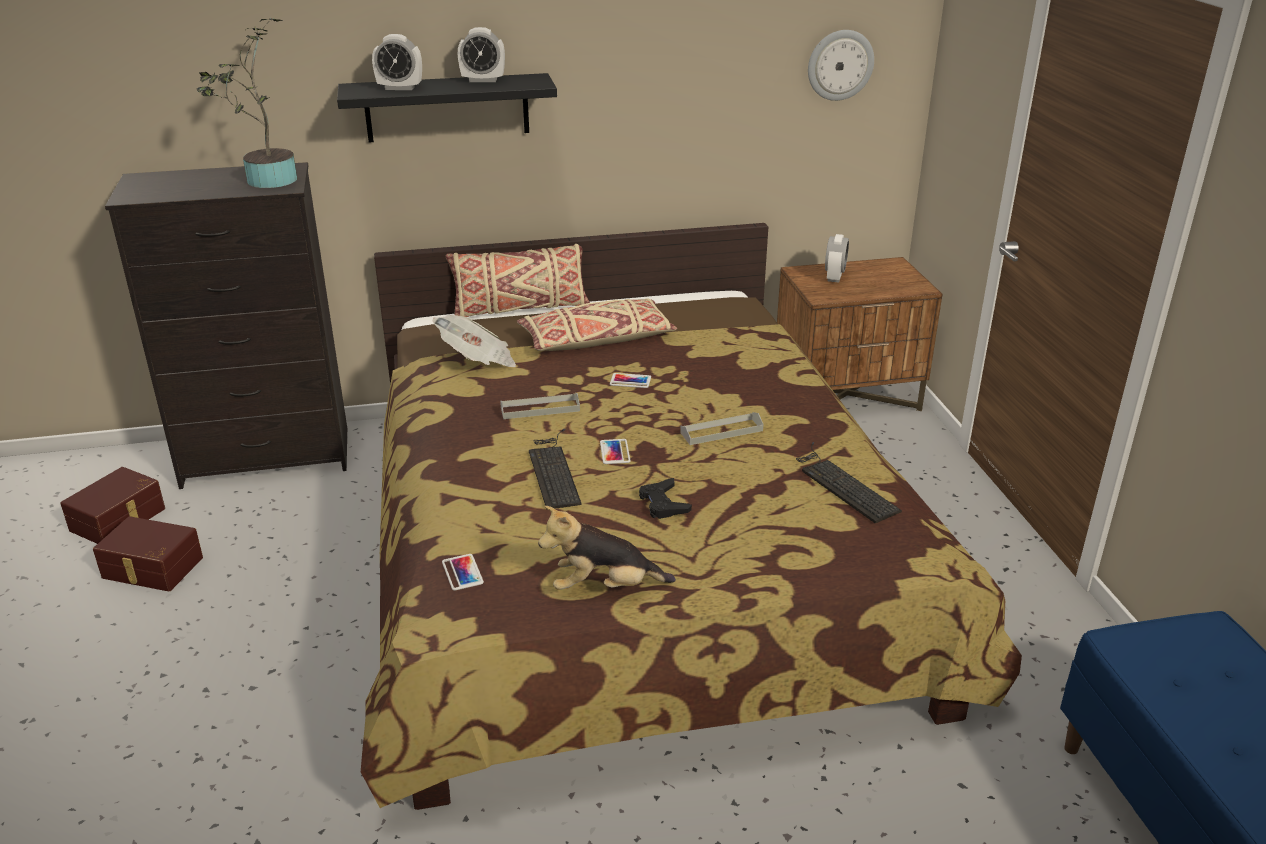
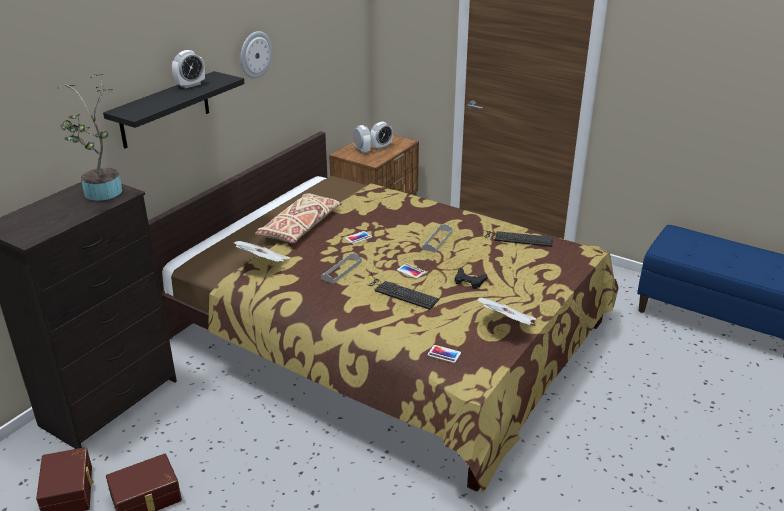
camera: 45 degrees left, 0 degrees up
alarm clock [372,34,422,90] -> alarm clock moved to [371,122,393,150]
beige pillow [446,244,590,317] -> none
plush toy [538,506,676,590] -> newspaper [478,297,536,325]
wall clock [808,30,874,101] -> wall clock moved to [240,31,272,79]

